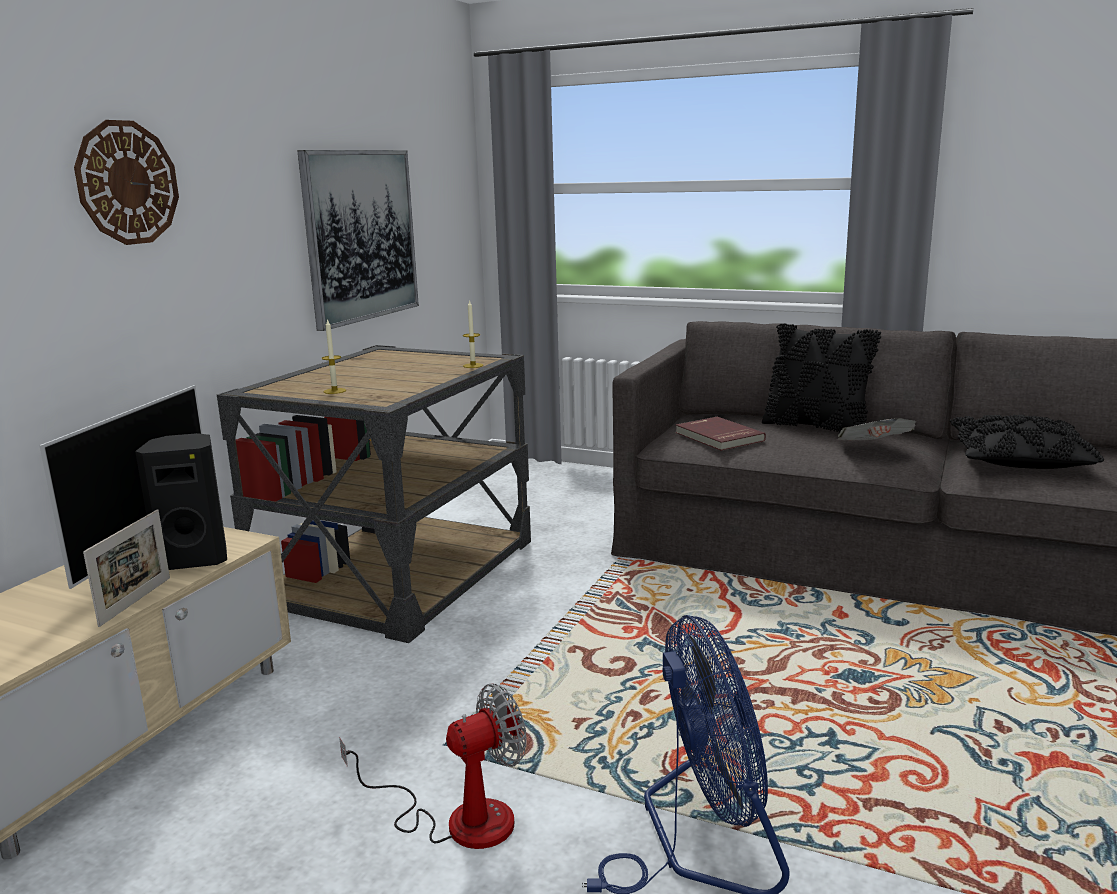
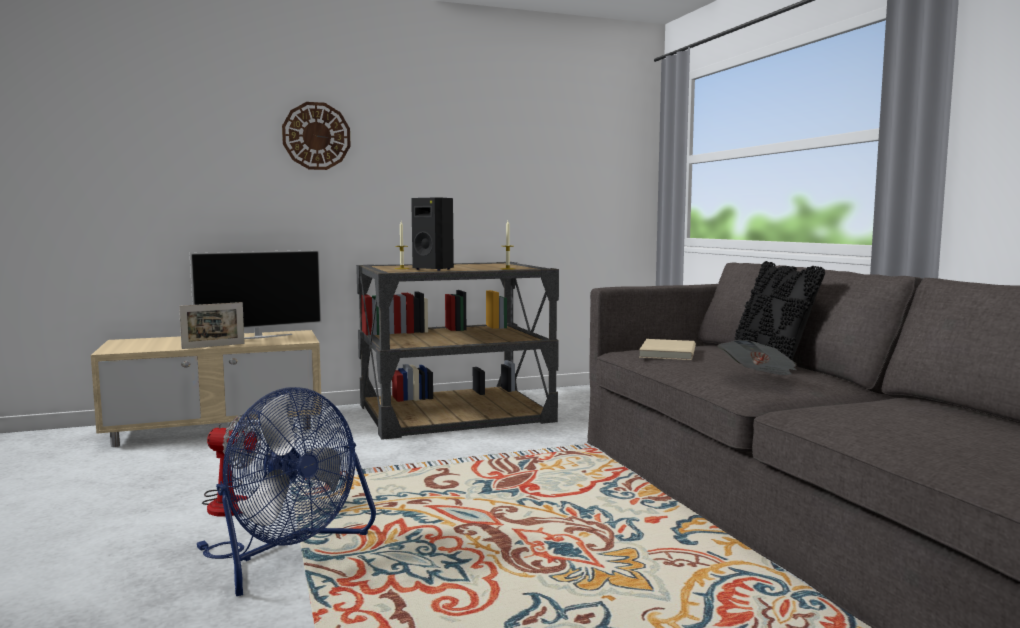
camera: 45 degrees right, 10 degrees down
black speaker [135,433,227,570] -> black speaker moved to [411,198,454,271]
picture [297,150,419,331] -> none
red book [676,417,766,451] -> beige book [639,339,696,360]
black pillow [949,415,1104,469] -> none

